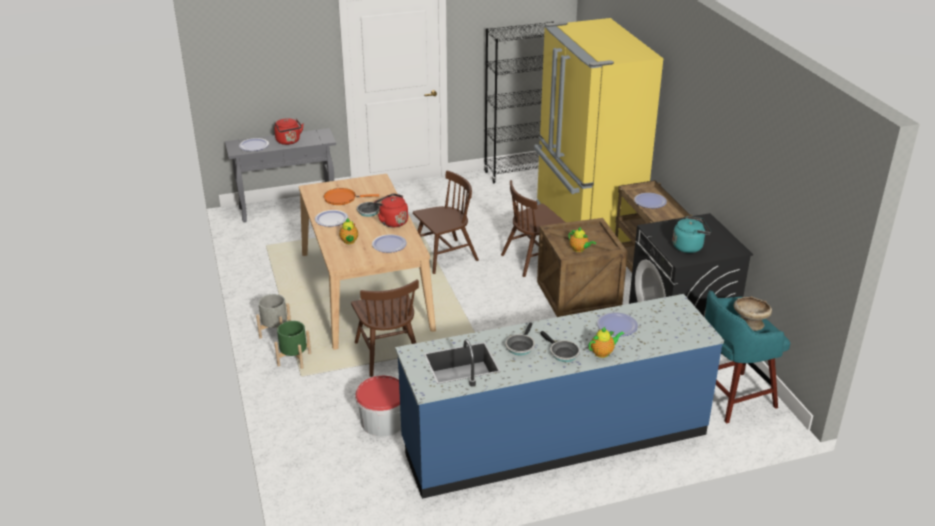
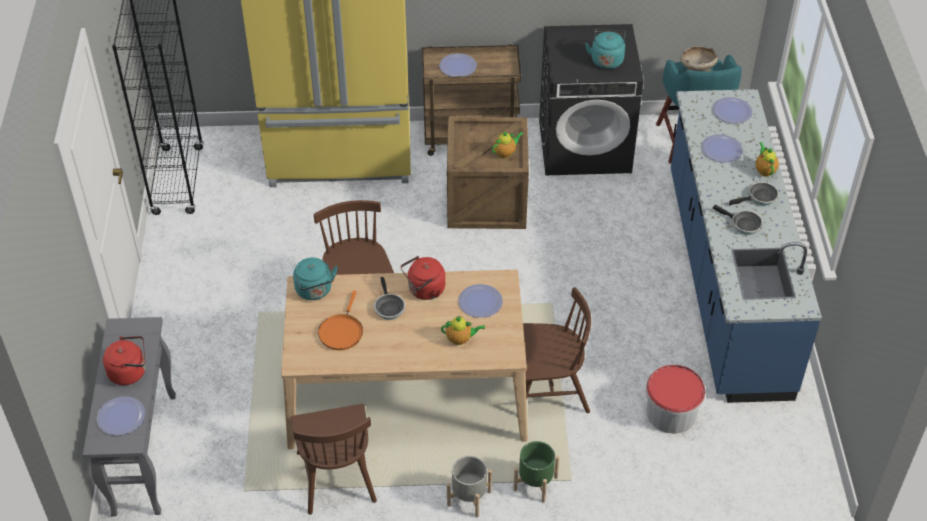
camera: 75 degrees left, 15 degrees up
plate [315,210,348,227] -> plate moved to [712,97,752,124]
brown chair [501,180,566,277] -> brown chair moved to [290,404,377,515]
none -> turquoise kettle [293,257,338,300]

